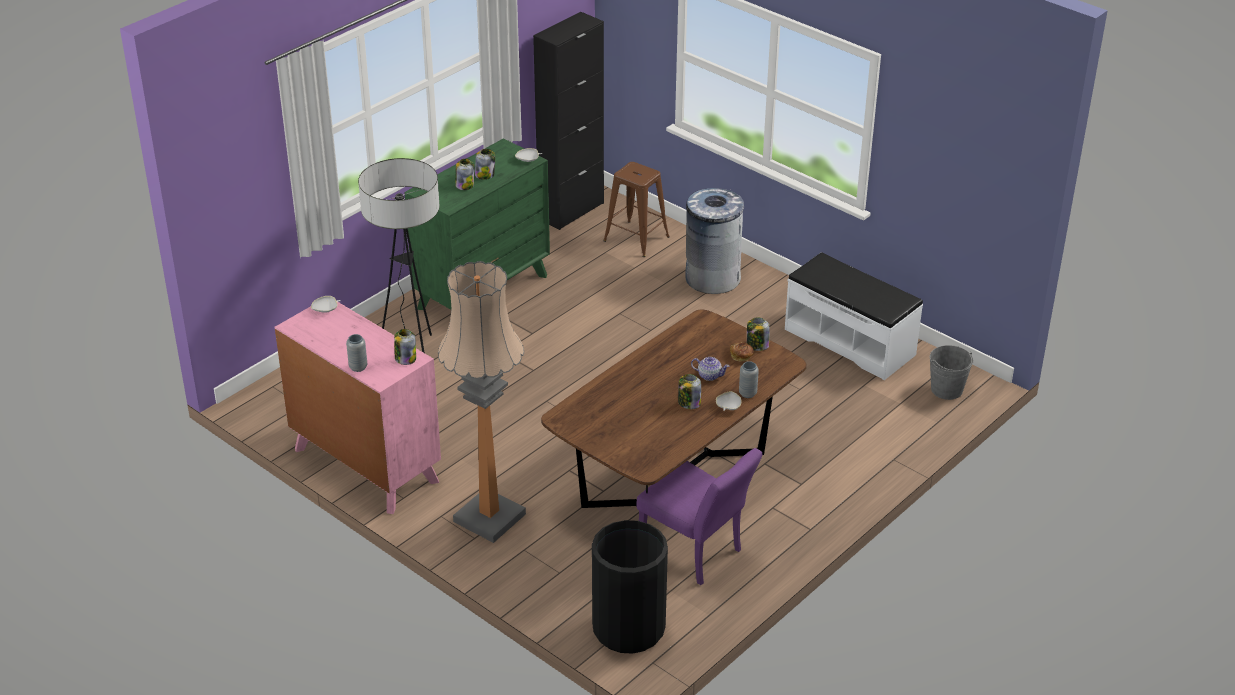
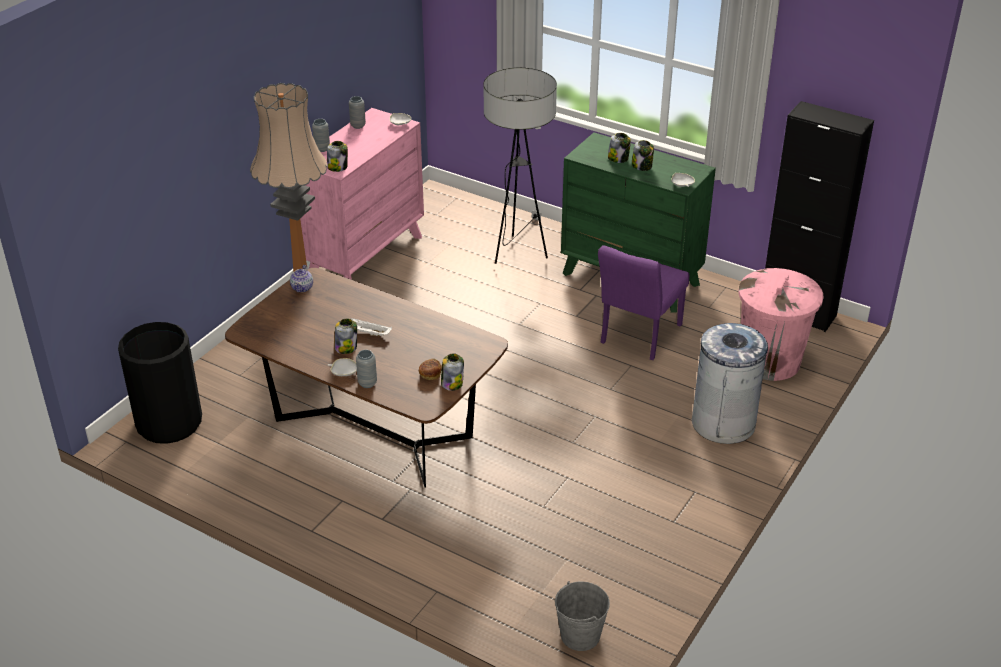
camera: 80 degrees right, 0 degrees up
brown stool [603,162,670,257] -> pink trash can [739,268,824,381]
purple chair [636,448,763,585] -> purple chair moved to [598,245,689,360]
teapot [691,357,729,381] -> teapot moved to [290,265,313,292]
white bench [785,252,923,380] -> none
none -> grey vase [349,96,366,129]
none -> white tray [351,318,392,336]

